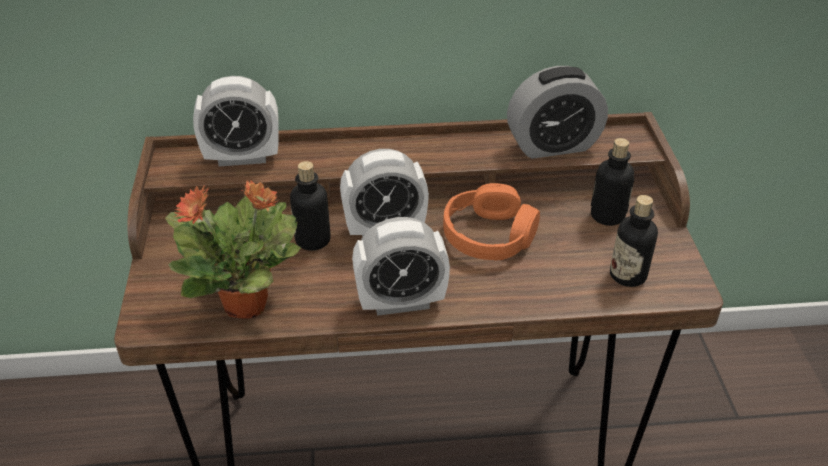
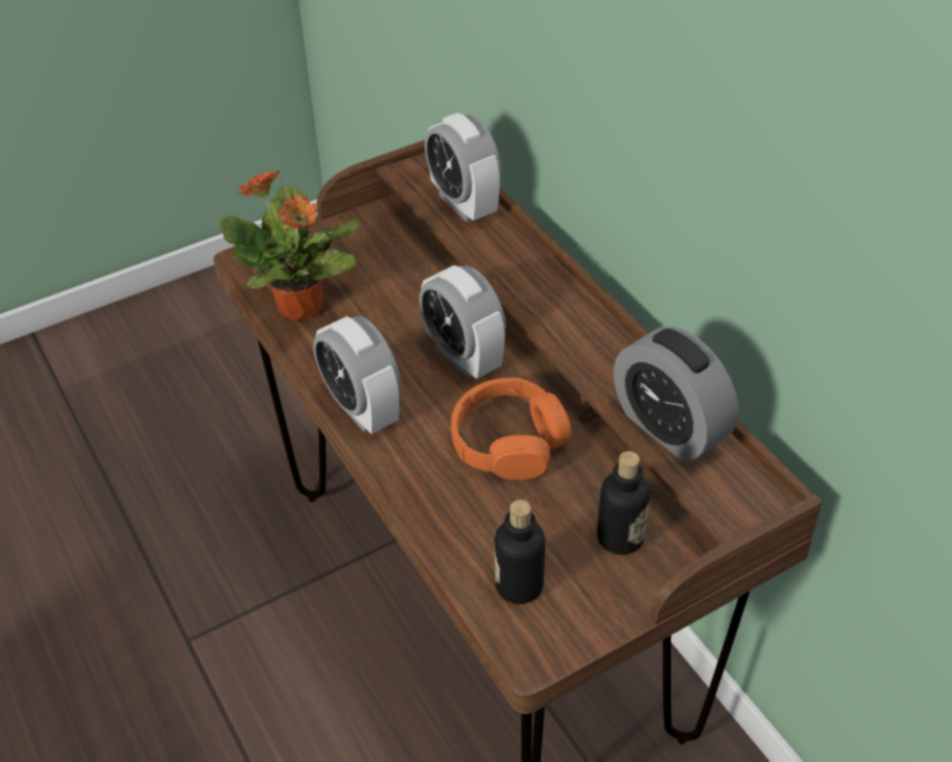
camera: 65 degrees right, 5 degrees up
bottle [290,161,331,251] -> none

